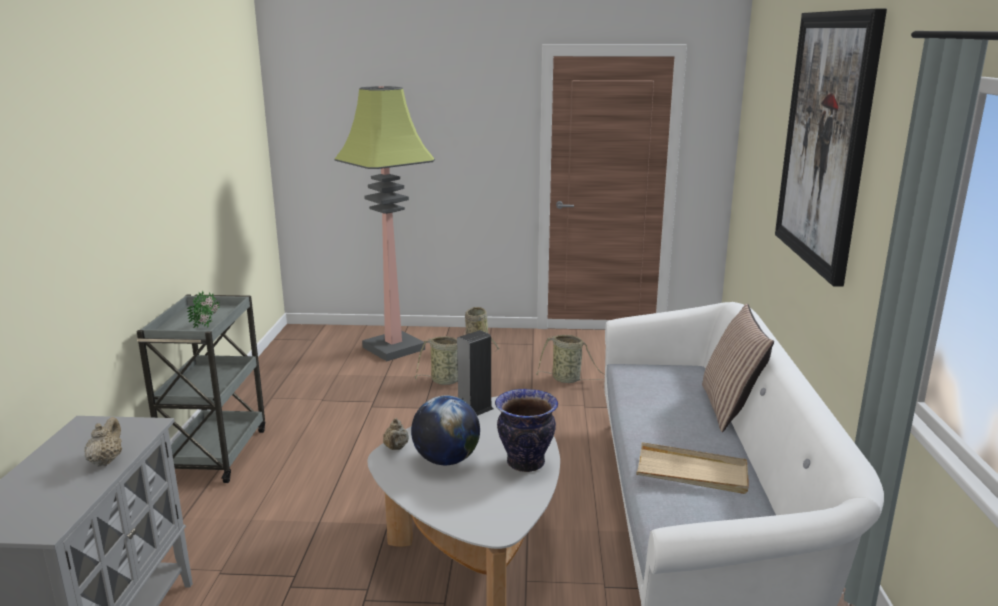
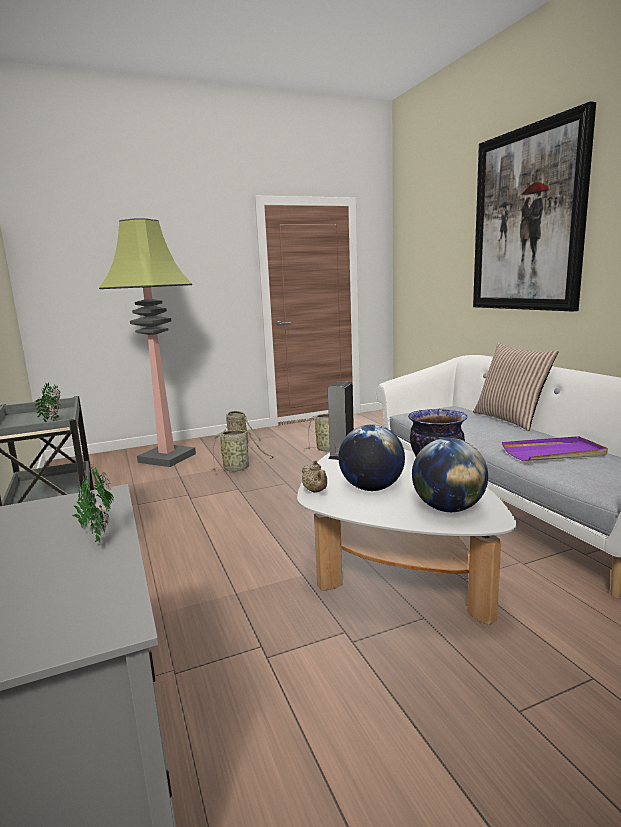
camera: 25 degrees left, 5 degrees down
beige teapot [84,417,122,466] -> potted plant [72,465,114,544]
beige tray [636,442,748,494] -> purple tray [502,436,608,461]
none -> globe [412,438,488,512]

